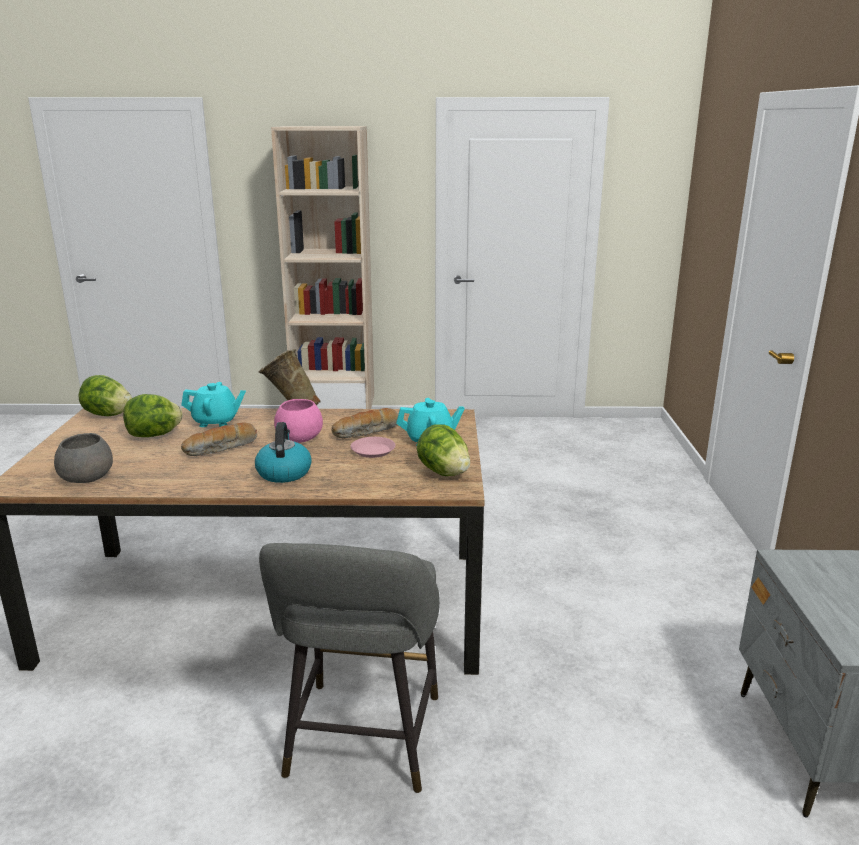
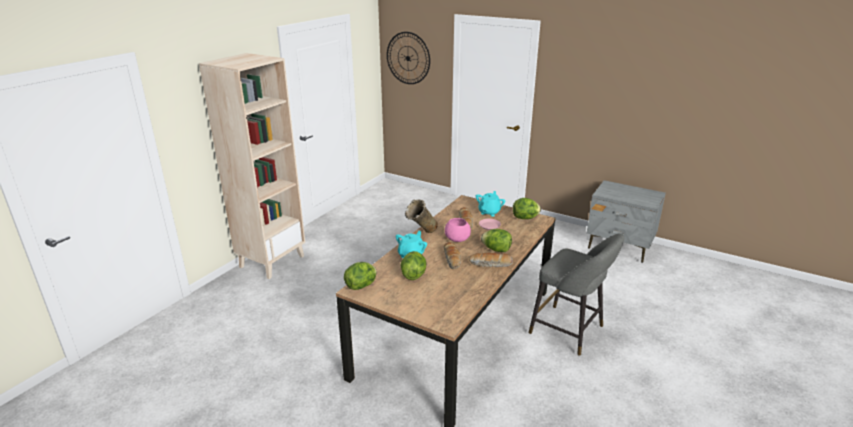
camera: 60 degrees left, 5 degrees up
grey bowl [54,433,113,483] -> none
kettle [255,422,312,483] -> lettuce [481,229,512,252]
none -> wall clock [387,32,430,84]
none -> bread [469,253,513,267]

